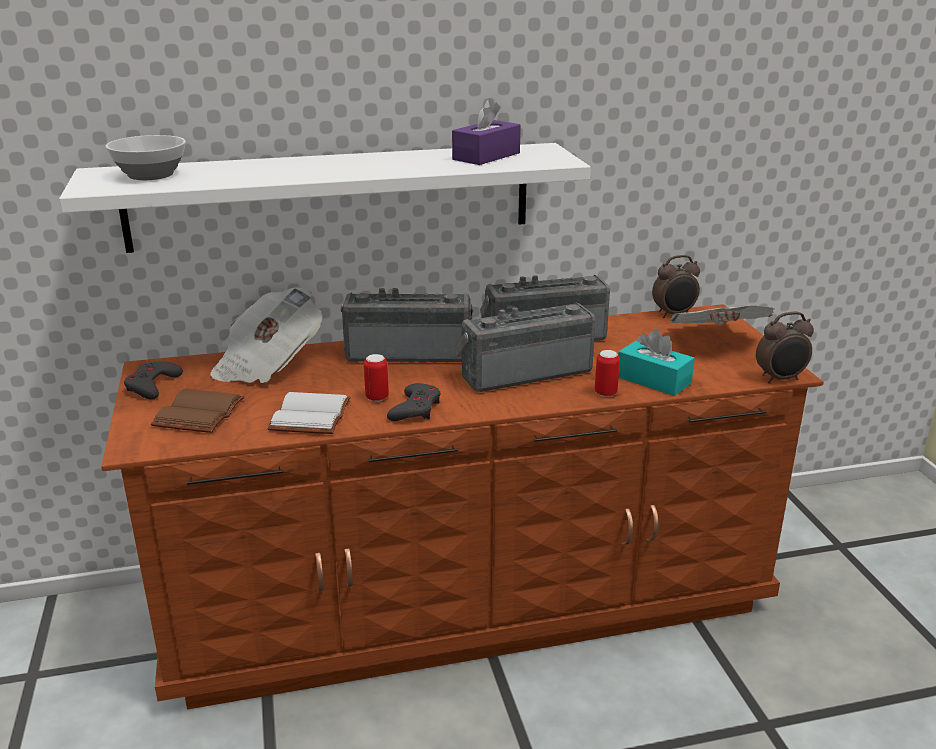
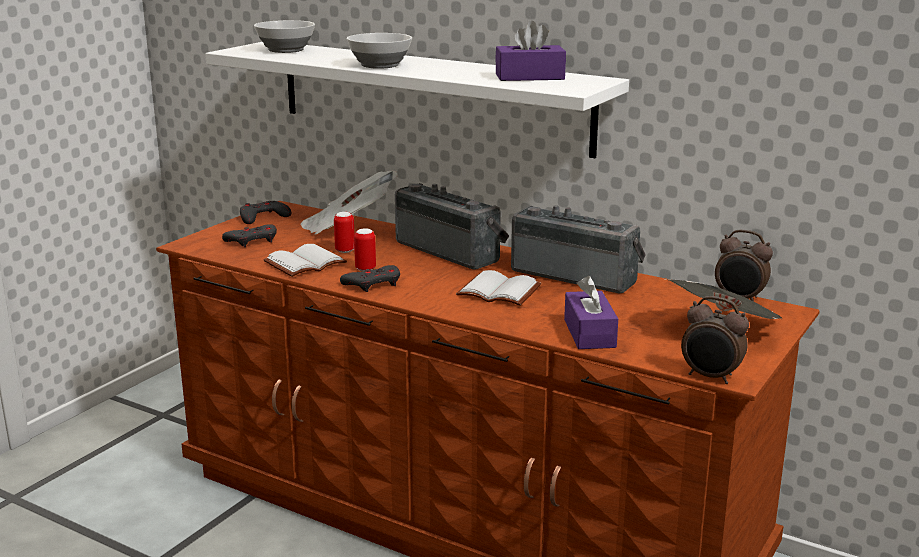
camera: 45 degrees right, 5 degrees down
brown book [151,389,245,433] -> grey game controller [222,224,277,247]
radio [455,303,596,392] -> white book [456,270,541,306]
can [595,350,620,397] -> can moved to [334,212,355,253]
turquoise tissue box [618,329,695,396] -> purple tissue box [564,276,618,349]
none -> bowl [347,33,412,69]

